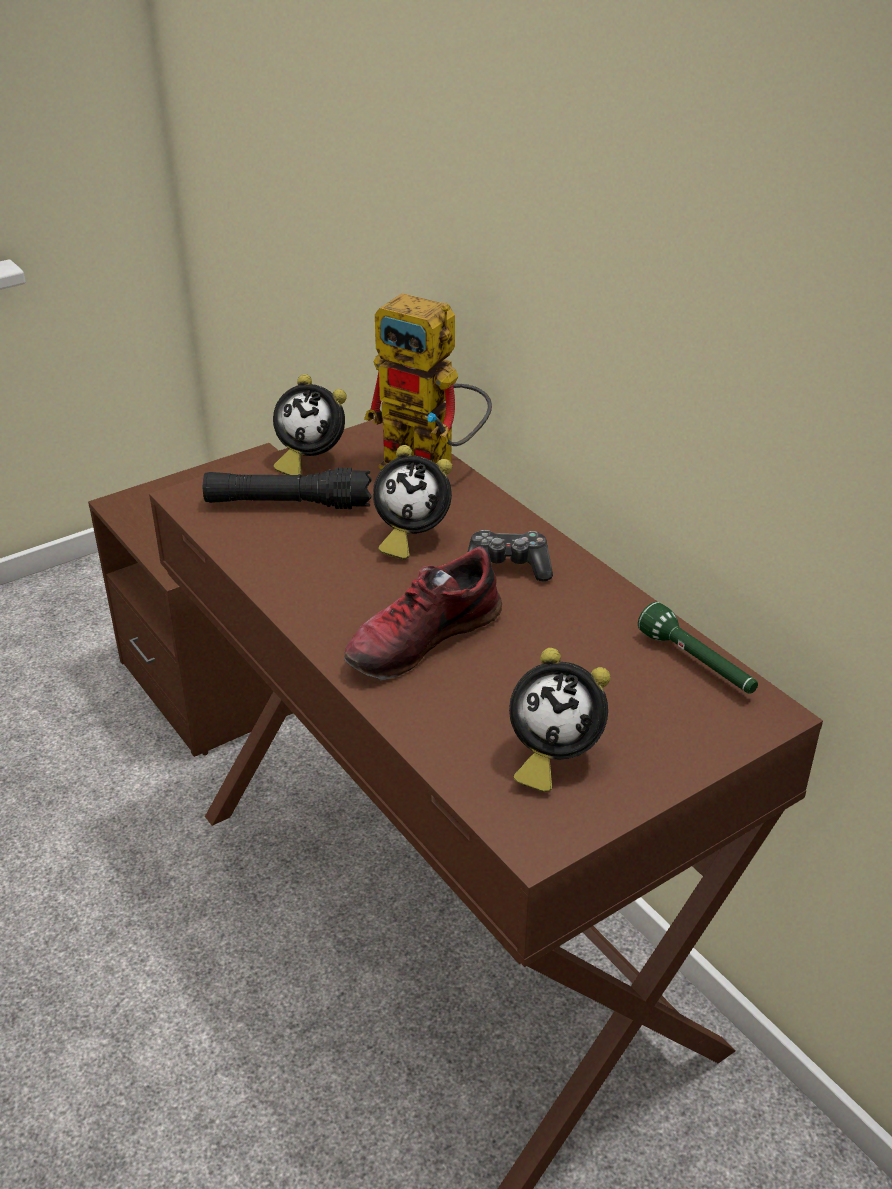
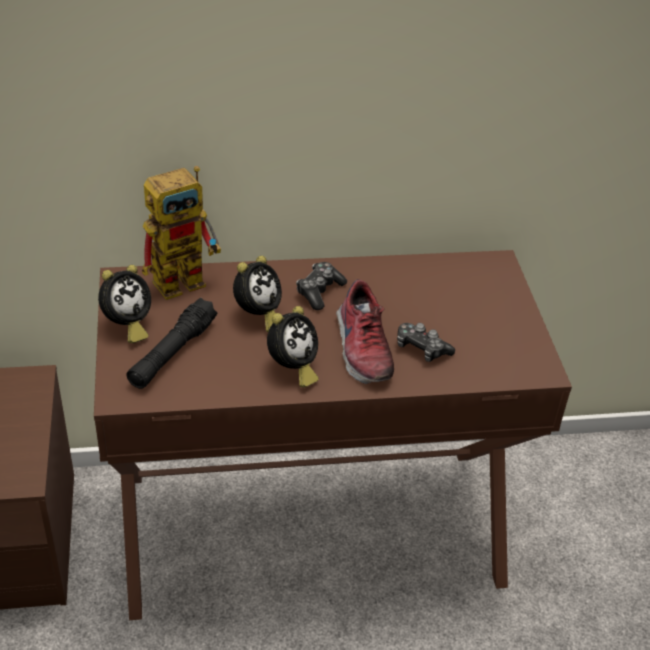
camera: 65 degrees left, 5 degrees up
alarm clock [509,648,610,792] -> alarm clock moved to [267,306,319,387]
green flashlight [638,602,758,694] -> none
none -> game controller [397,323,455,362]

